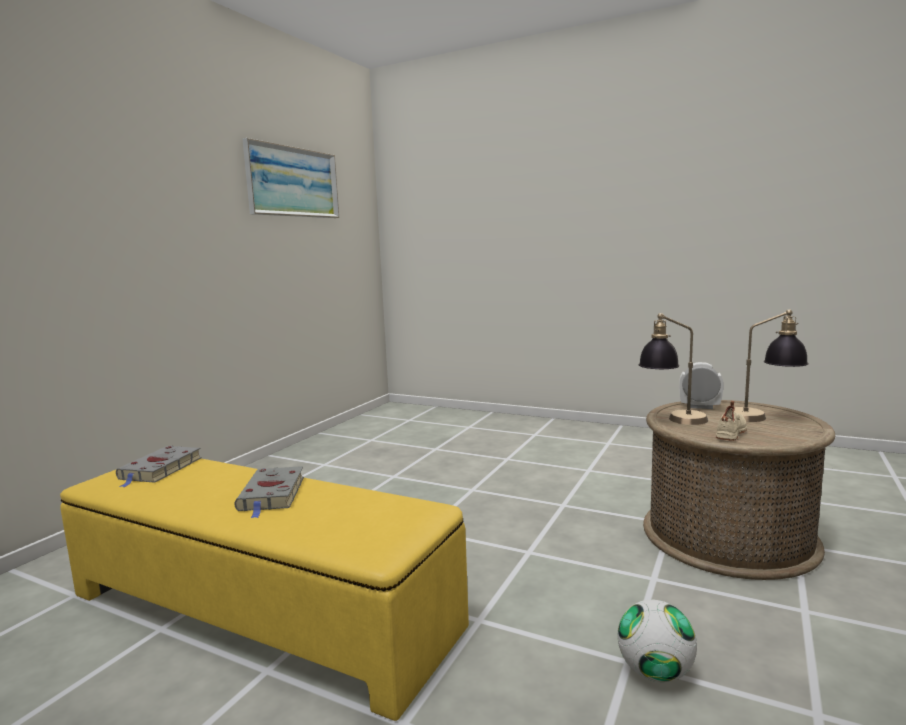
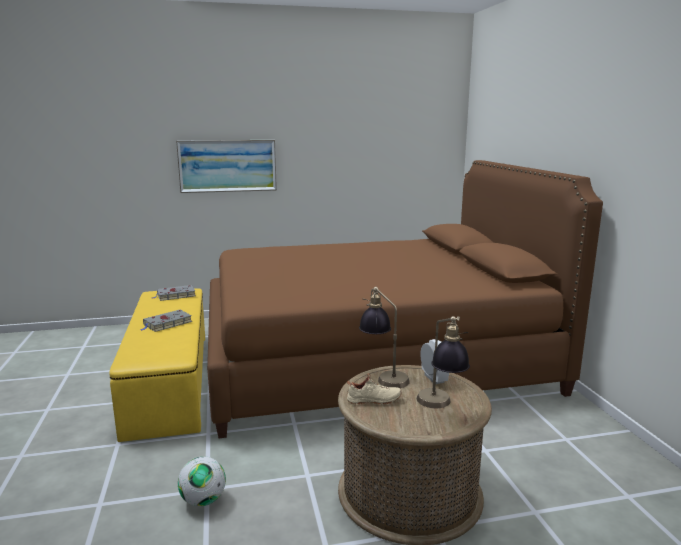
camera: 50 degrees right, 5 degrees up
picture [242,138,339,218] -> picture moved to [176,140,277,193]
none -> brown bed [207,160,603,438]

